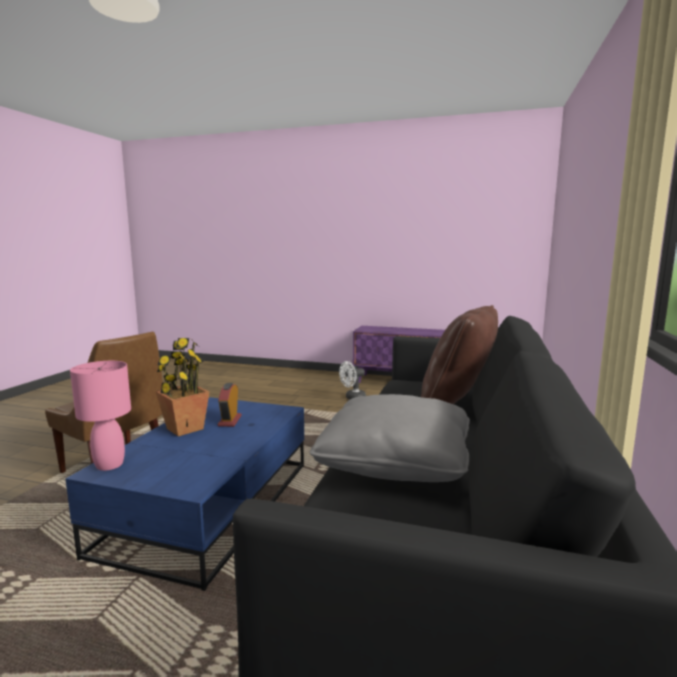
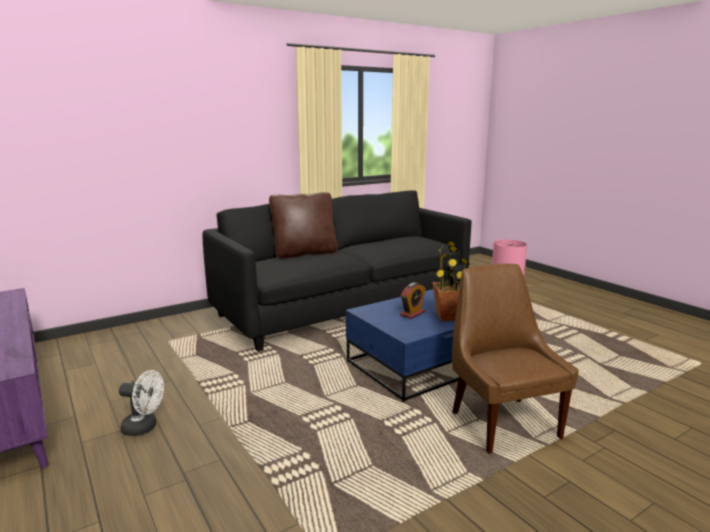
camera: 140 degrees left, 5 degrees up
grey pillow [310,394,470,482] -> none

